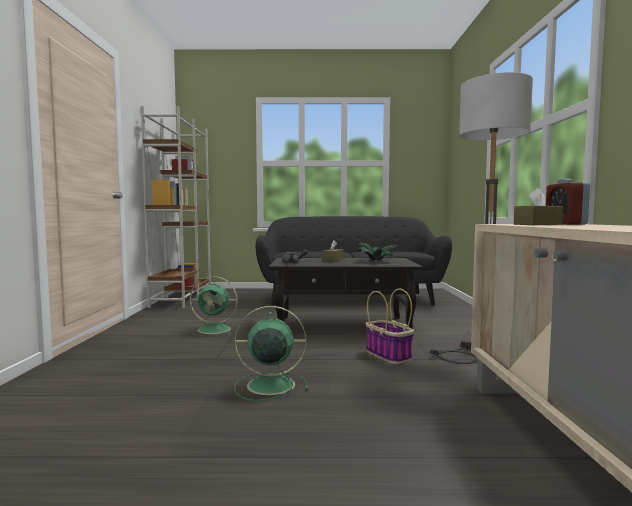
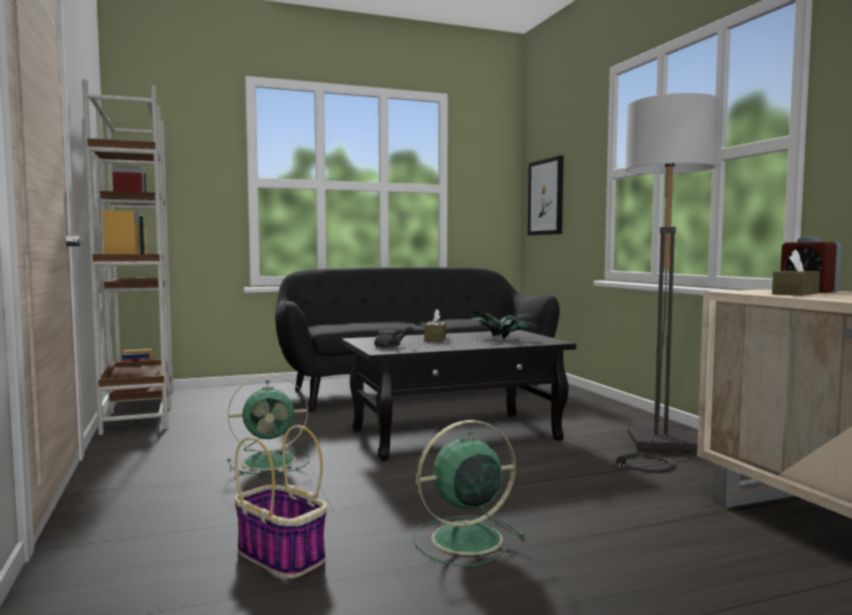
camera: 20 degrees left, 0 degrees up
basket [366,288,414,364] -> basket moved to [234,425,327,578]
none -> picture [528,155,563,235]

